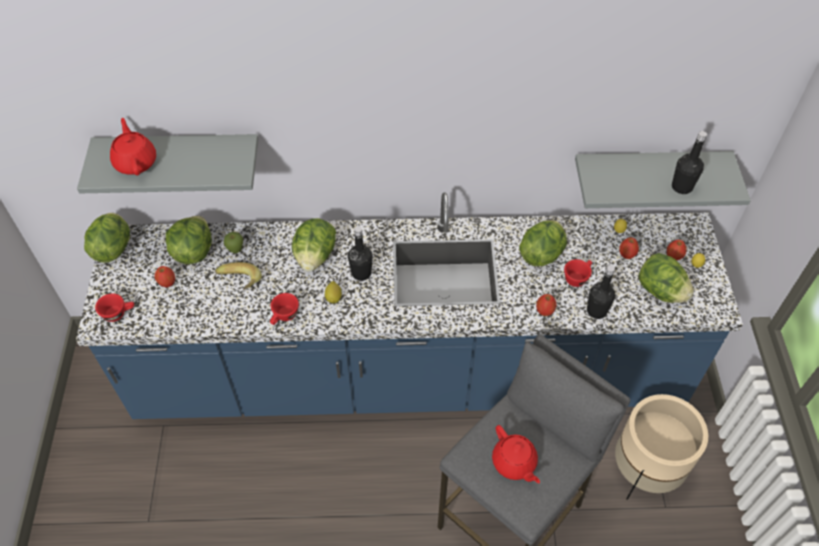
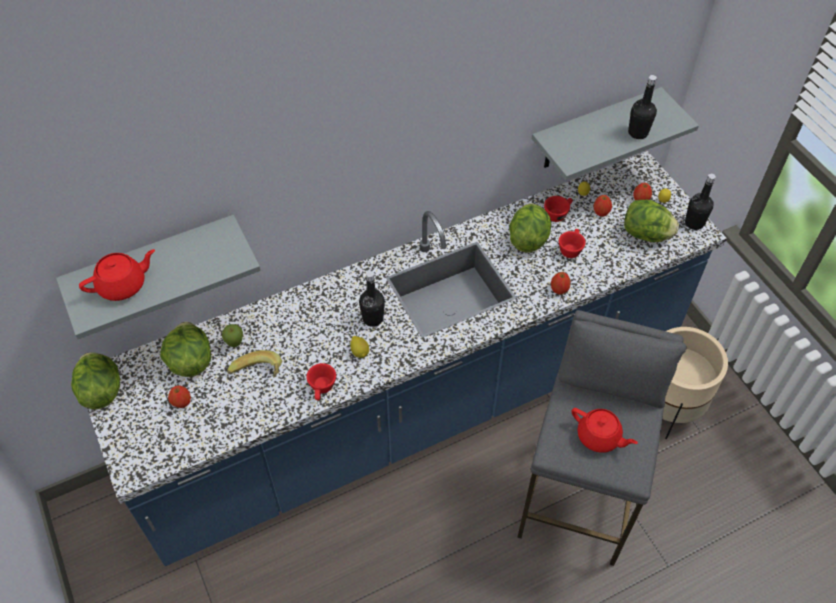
camera: 25 degrees left, 0 degrees up
red cup [95,293,134,322] -> red cup moved to [544,196,573,222]
red teapot [110,118,156,176] -> red teapot turned 105 degrees clockwise [79,249,155,301]
lettuce [292,218,336,272] -> none
black bottle [587,265,615,319] -> black bottle moved to [685,174,716,230]

